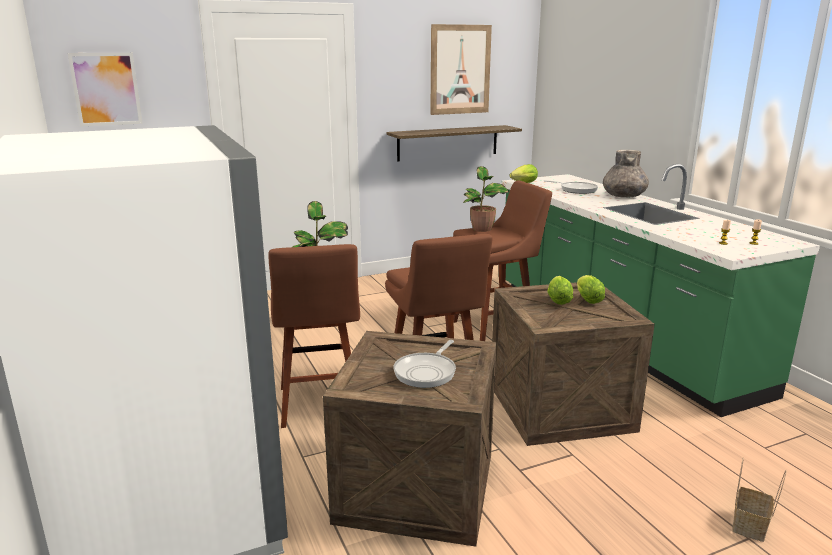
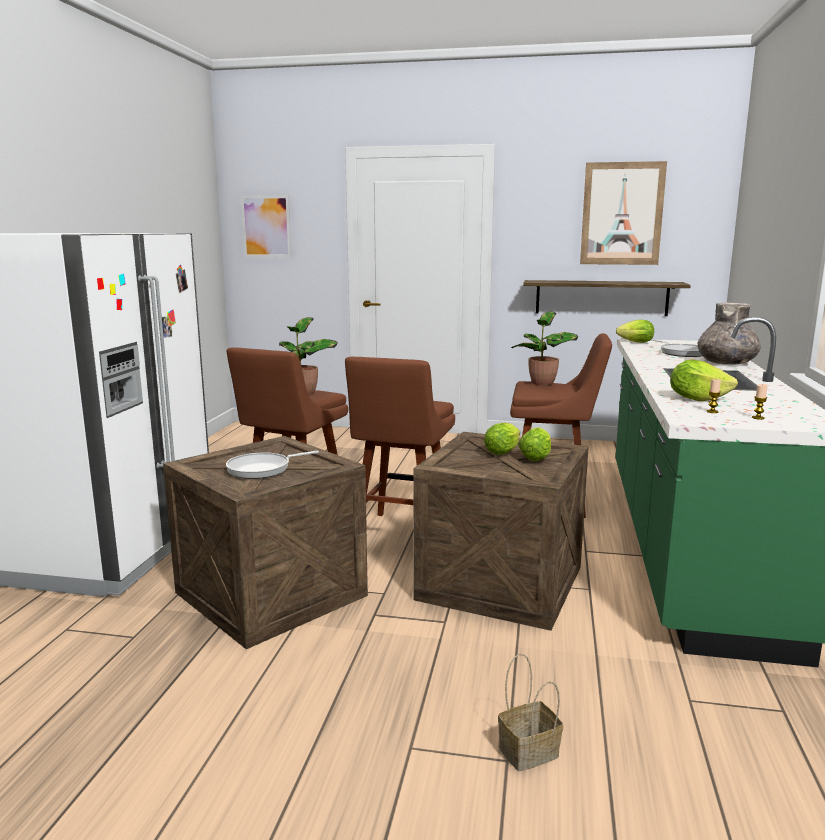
camera: 35 degrees right, 5 degrees down
none -> lettuce [670,359,738,401]

